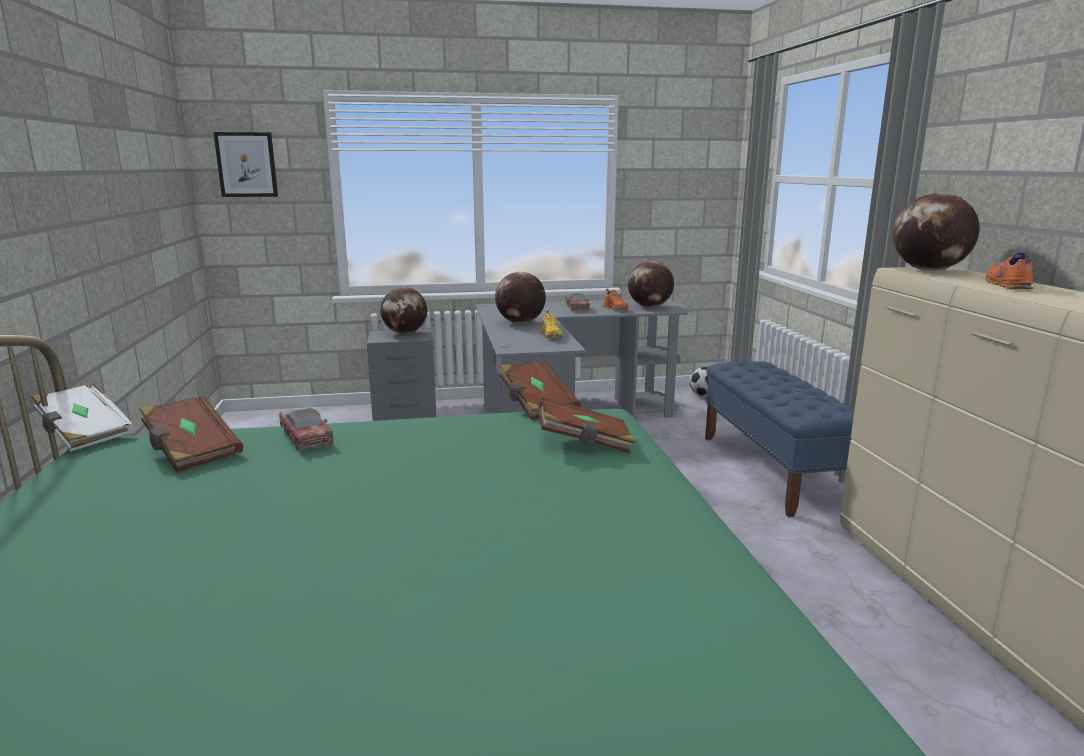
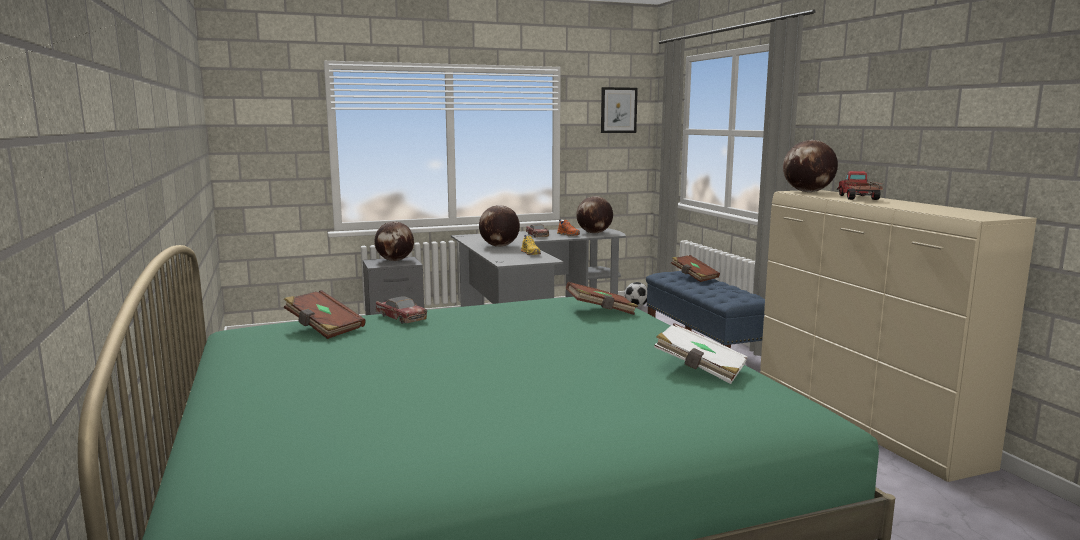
camera: 10 degrees left, 5 degrees down
white book [31,384,135,452] -> white book moved to [654,323,748,384]
picture [213,132,278,197] -> picture moved to [601,87,638,133]
brown book [499,360,580,420] -> brown book moved to [671,255,720,282]
orange shoe [985,252,1034,289] -> toy truck [837,171,883,200]

